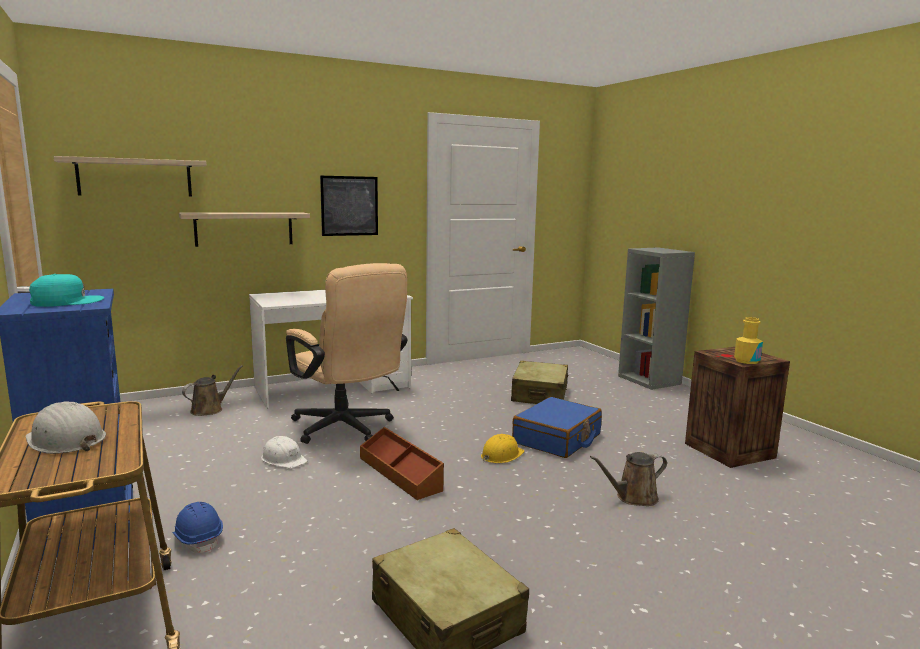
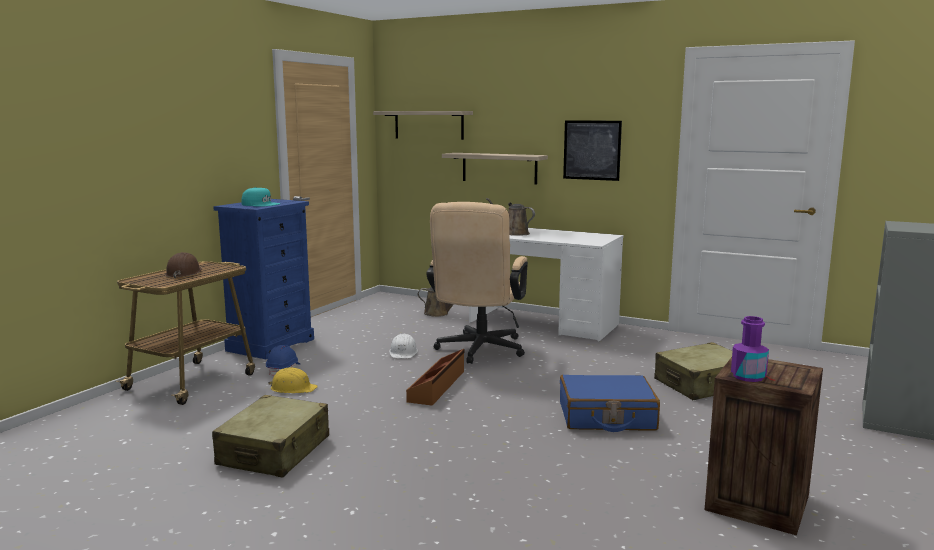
camera: 55 degrees right, 0 degrees up
white hard hat [26,401,106,454] -> brown hard hat [165,252,202,279]
yellow hard hat [481,434,525,463] -> yellow hard hat moved to [268,367,318,393]
brown watering can [590,452,667,506] -> brown watering can moved to [486,198,535,236]
yellow bottle [734,317,763,364] -> purple bottle [731,316,769,382]

